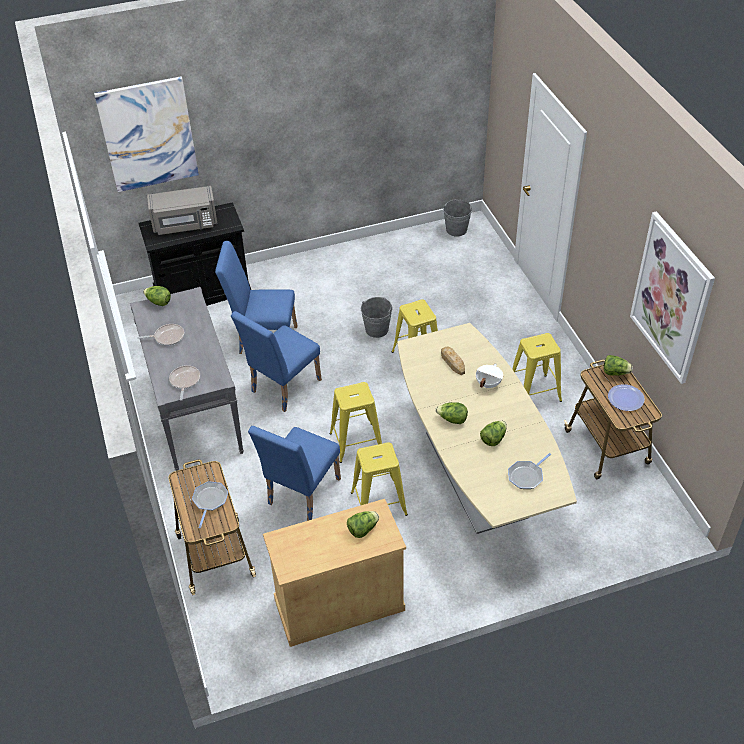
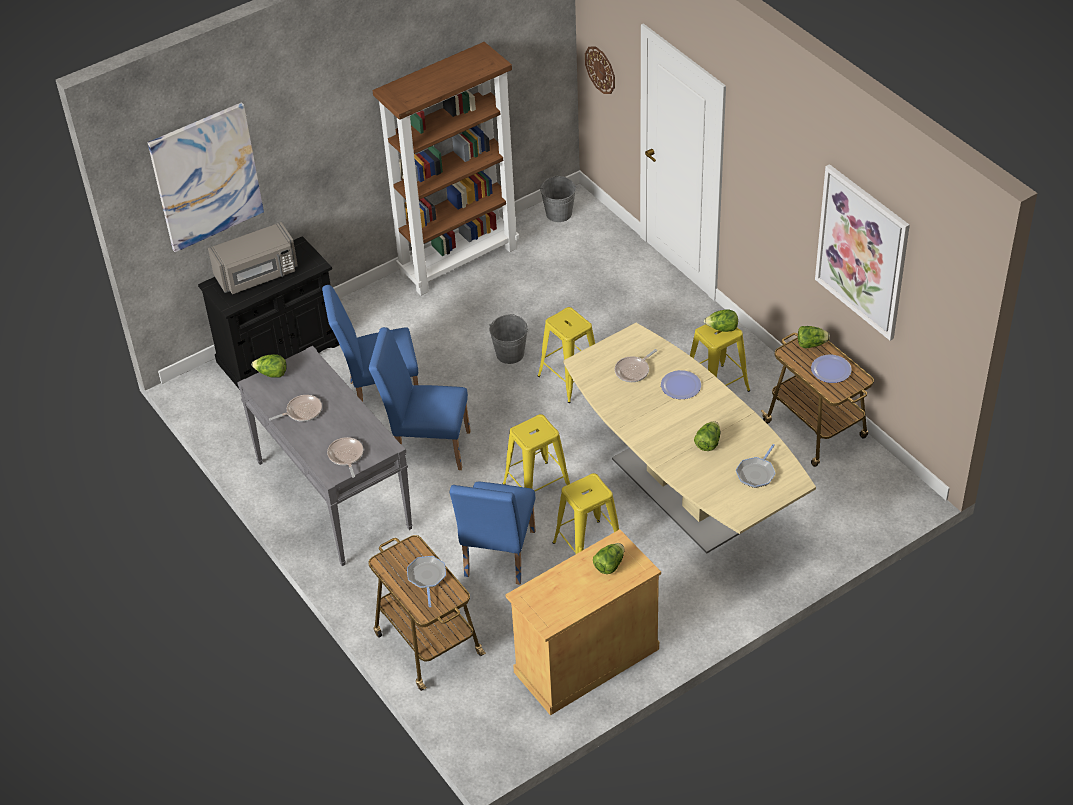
camera: 15 degrees left, 0 degrees up
blue chair [231,311,322,412] -> blue chair turned 75 degrees clockwise [369,327,471,470]
lettuce [435,402,468,424] -> lettuce moved to [704,309,738,332]
bread [441,346,465,375] -> frying pan [615,349,657,382]
white cooking pot [476,363,503,388] -> plate [661,370,701,399]
none -> brown bookcase [372,42,519,296]
none -> wall clock [585,46,615,94]

